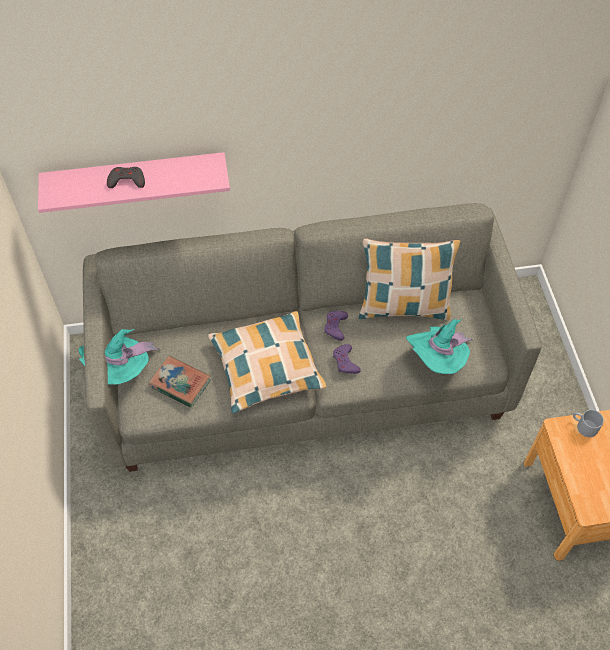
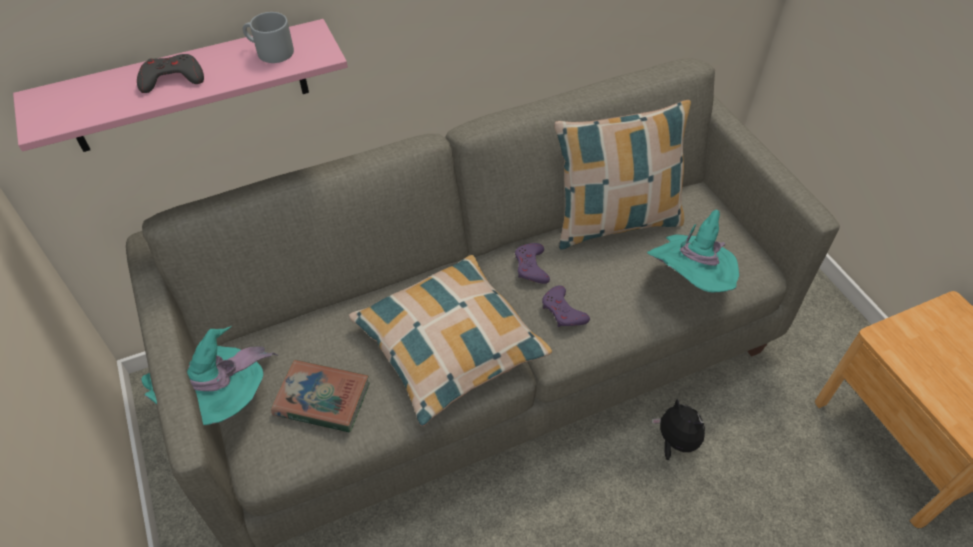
camera: 15 degrees left, 5 degrees down
grey mug [573,410,604,437] -> grey mug moved to [243,12,294,63]
none -> plush toy [652,399,705,460]

